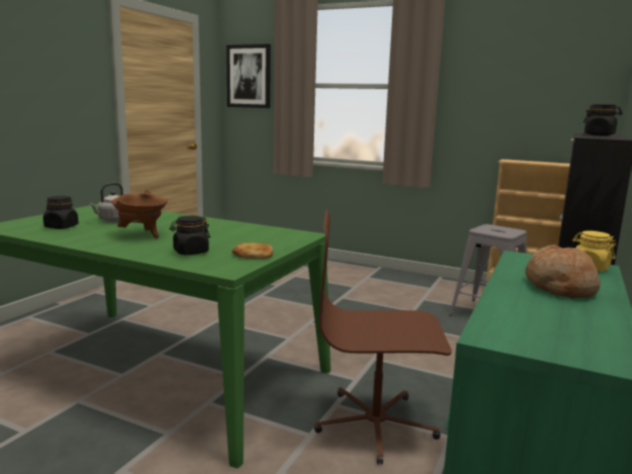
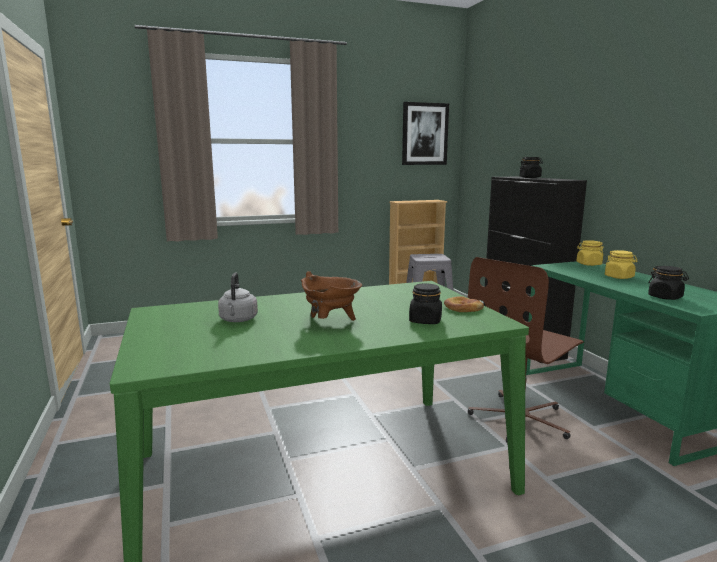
camera: 45 degrees left, 0 degrees up
black jar [43,196,78,229] -> black jar moved to [648,266,689,300]
picture [226,44,271,108] -> picture moved to [402,102,449,165]
bread [525,245,601,298] -> yellow jar [605,250,638,279]

